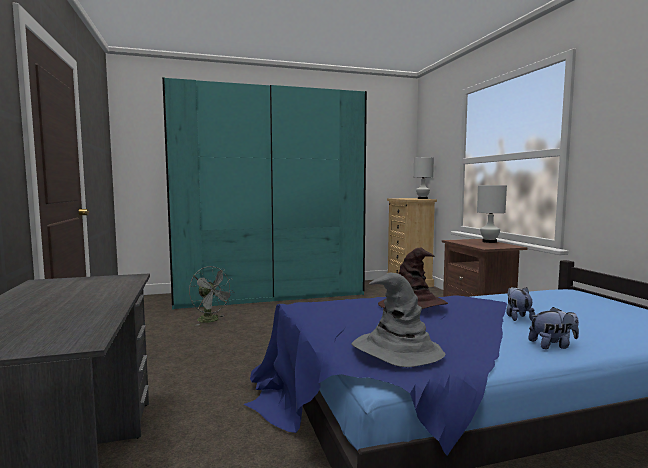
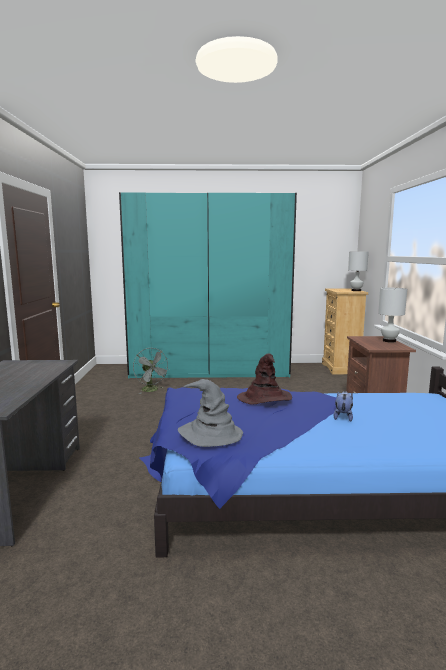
camera: 15 degrees right, 5 degrees up
plush toy [528,307,579,349] -> none

